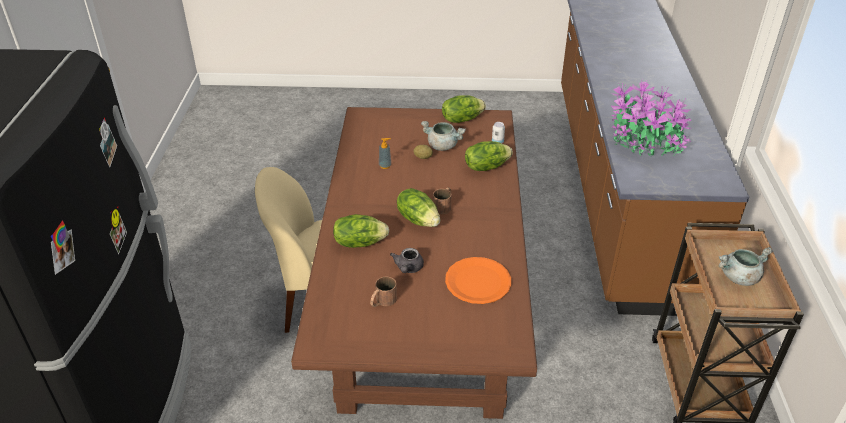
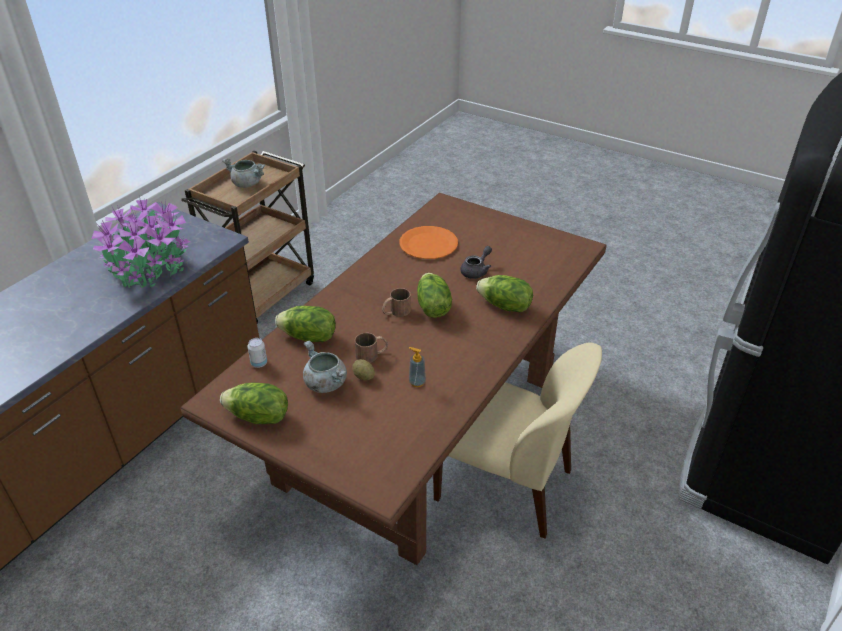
camera: 150 degrees left, 0 degrees up
brown mug [370,277,397,307] -> brown mug moved to [355,333,388,363]

